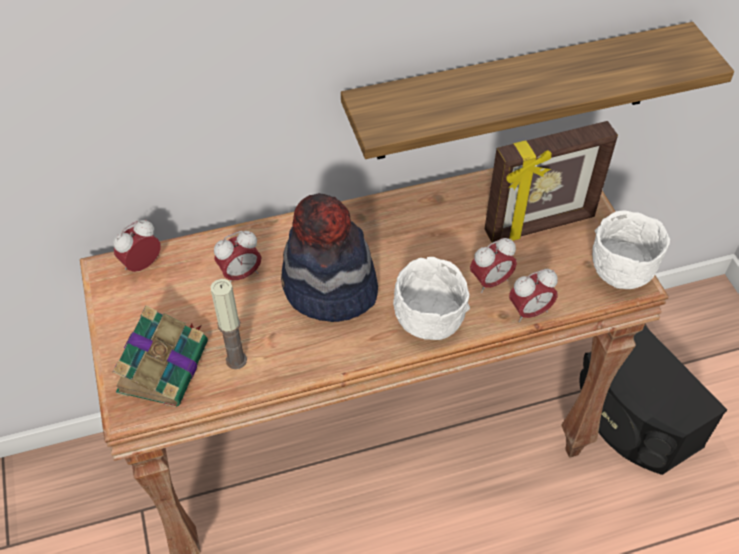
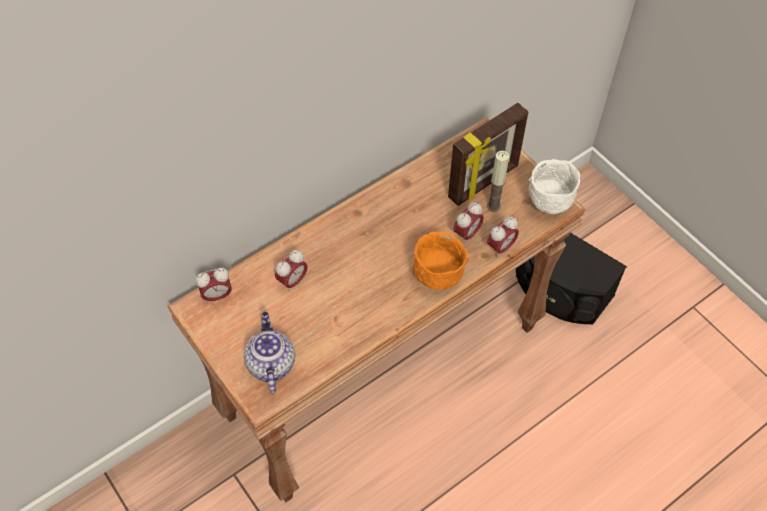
camera: 20 degrees left, 5 degrees up
alarm clock [113,220,161,272] -> alarm clock turned 135 degrees counterclockwise [195,268,232,304]
book [113,306,208,407] -> teapot [244,312,295,393]
candle [210,279,247,369] -> candle moved to [487,151,509,212]
hat [281,193,378,322] -> none
shelf [341,22,734,159] -> none
white bowl [393,257,470,340] -> orange bowl [413,231,469,289]

